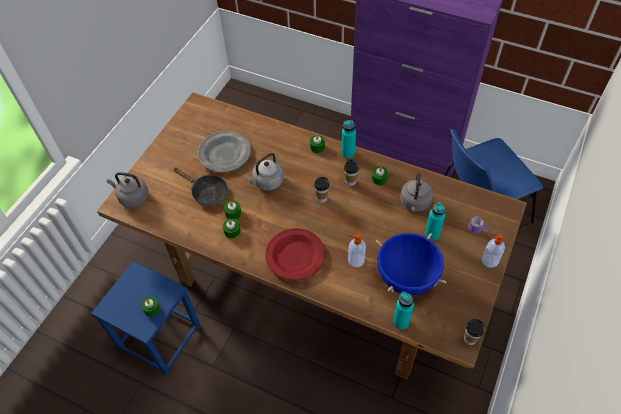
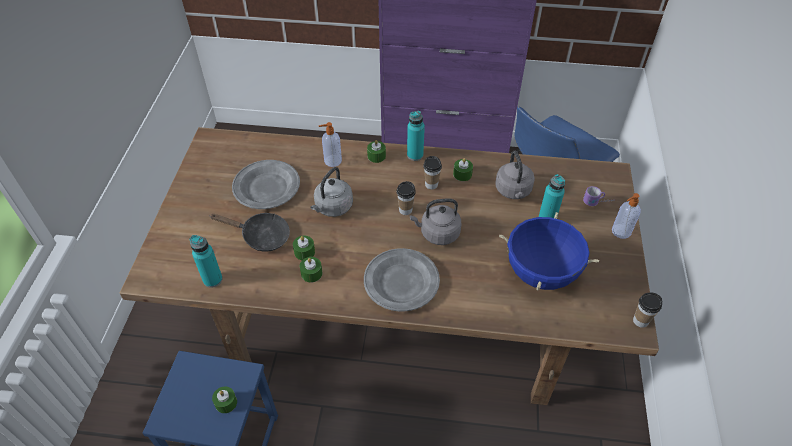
camera: 20 degrees left, 5 degrees down
grey kettle [107,172,149,208] -> grey kettle moved to [410,198,461,245]
red plate [265,228,325,281] -> grey plate [364,248,440,312]
soap dispenser [348,234,366,267] -> soap dispenser moved to [319,122,342,167]
turquoise bottle [393,292,414,330] -> turquoise bottle moved to [190,235,223,288]

